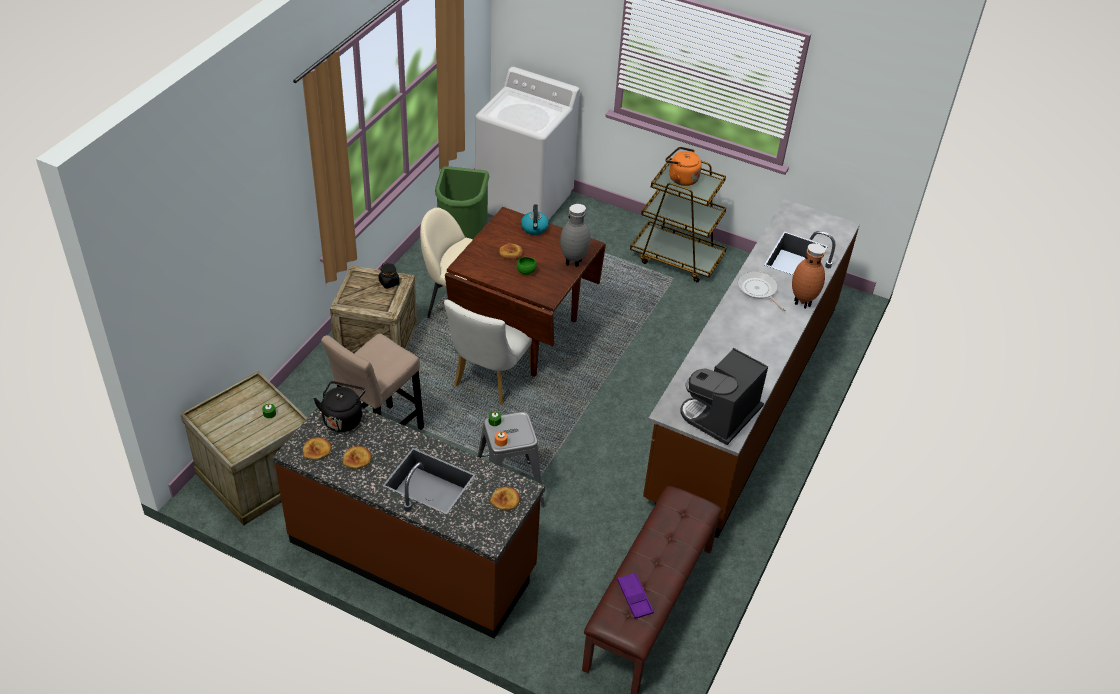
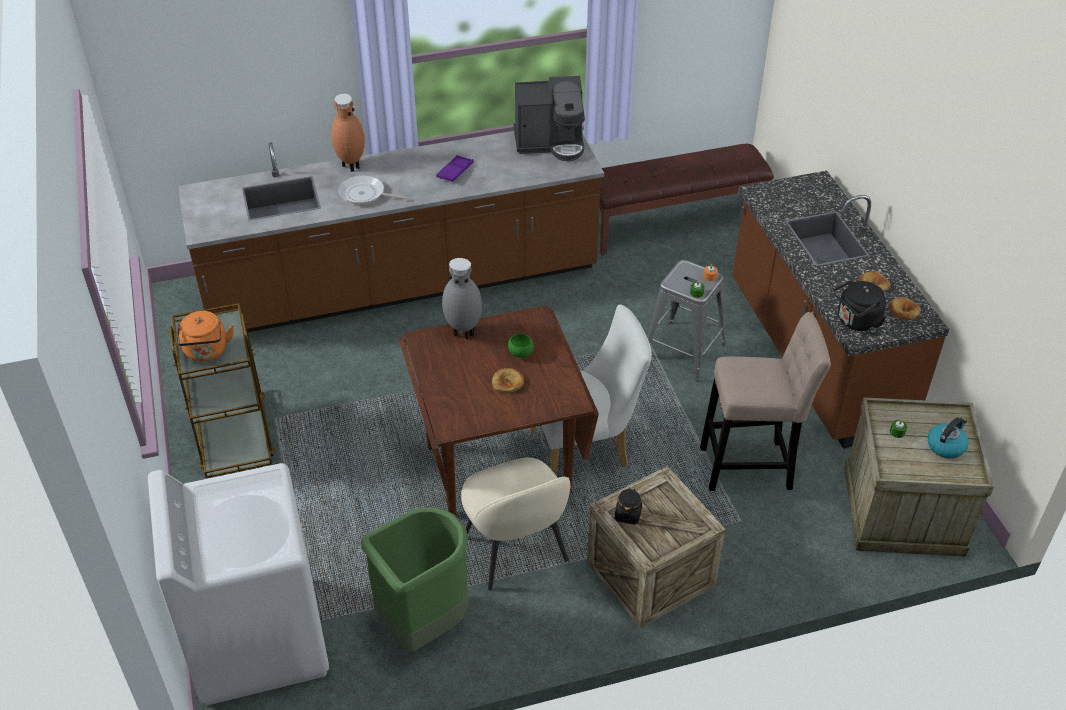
camera: 130 degrees left, 0 degrees up
bread [490,487,520,511] -> none
kettle [521,204,549,235] -> kettle moved to [928,418,969,459]
purple tray [617,573,654,619] -> purple tray moved to [436,155,474,182]
frying pan [738,271,786,311] -> frying pan turned 90 degrees clockwise [338,175,408,205]

